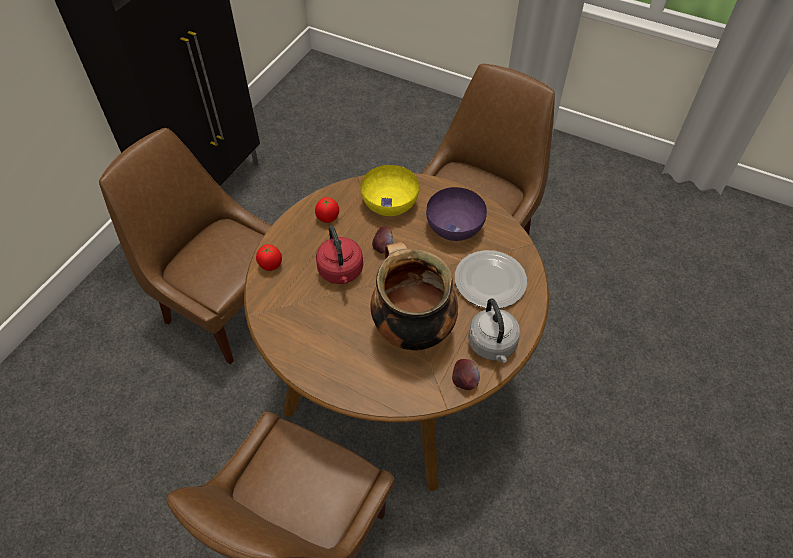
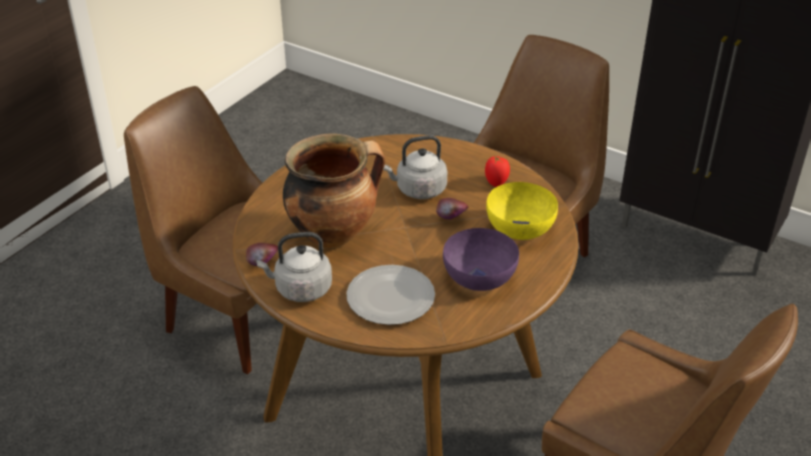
camera: 95 degrees right, 15 degrees down
tomato [256,244,282,271] -> none
red kettle [316,225,363,284] -> grey kettle [383,135,447,199]

